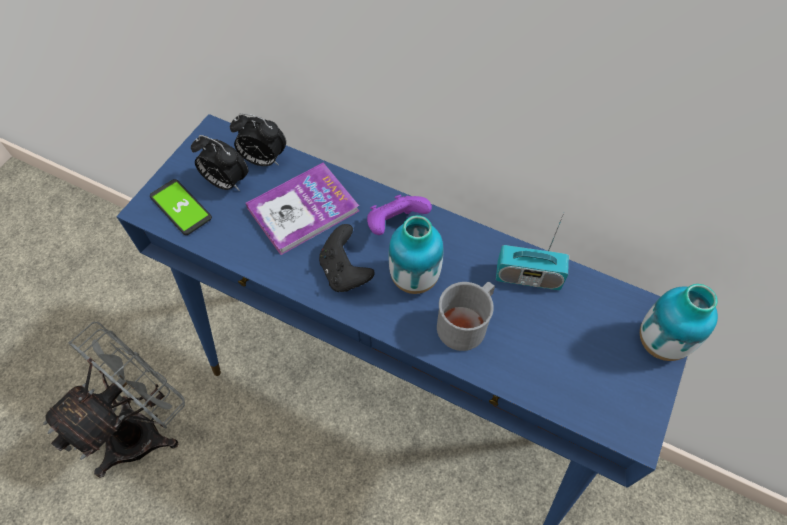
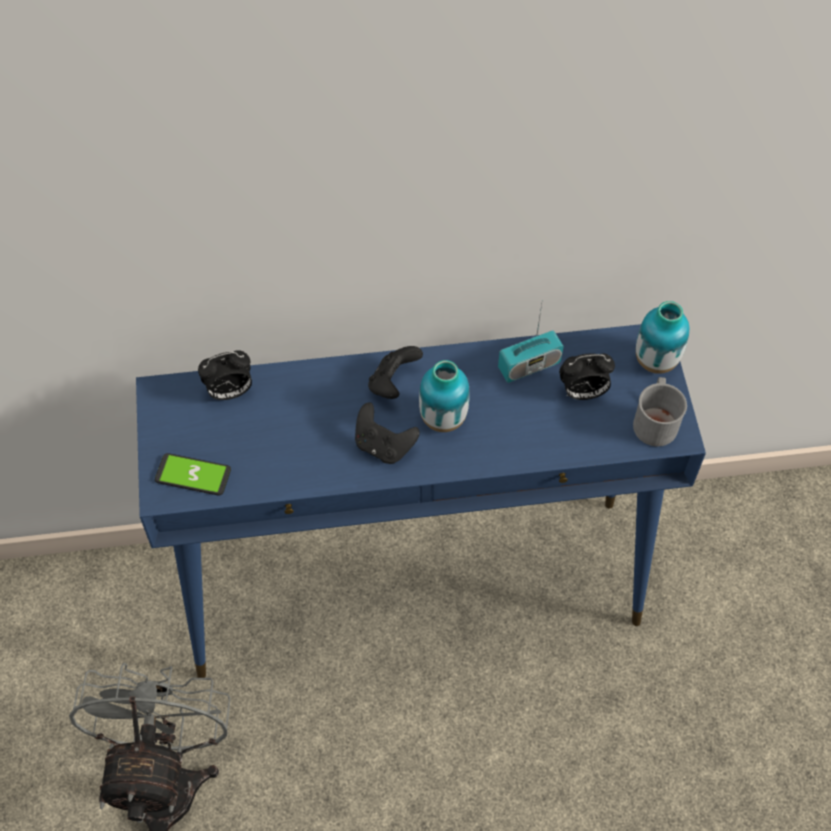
camera: 35 degrees left, 0 degrees up
alarm clock [191,135,248,191] -> alarm clock moved to [559,353,615,400]
book [246,163,359,255] -> none
purple game controller [367,195,432,235] -> black game controller [368,346,423,399]
grey mug [437,282,495,351] -> grey mug moved to [633,377,687,446]

